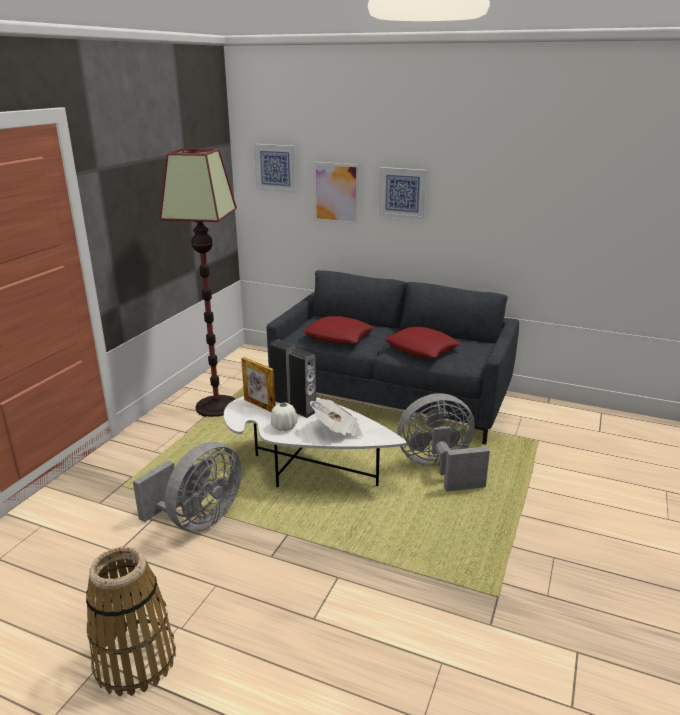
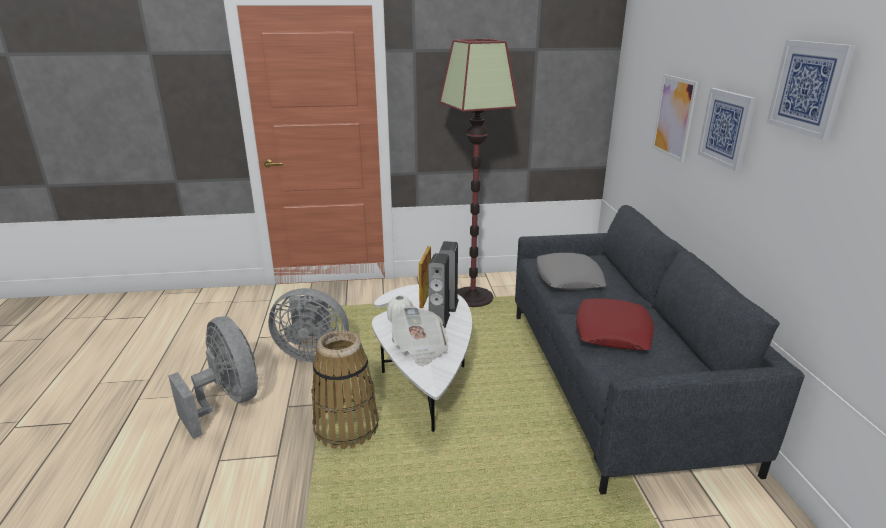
camera: 60 degrees right, 0 degrees up
basket [86,547,176,696] -> basket moved to [311,330,379,449]
picture [254,144,297,193] -> picture moved to [766,40,856,140]
red pillow [303,316,375,344] -> grey pillow [537,253,606,289]
grey fan [397,393,490,492] -> grey fan moved to [168,316,258,439]

